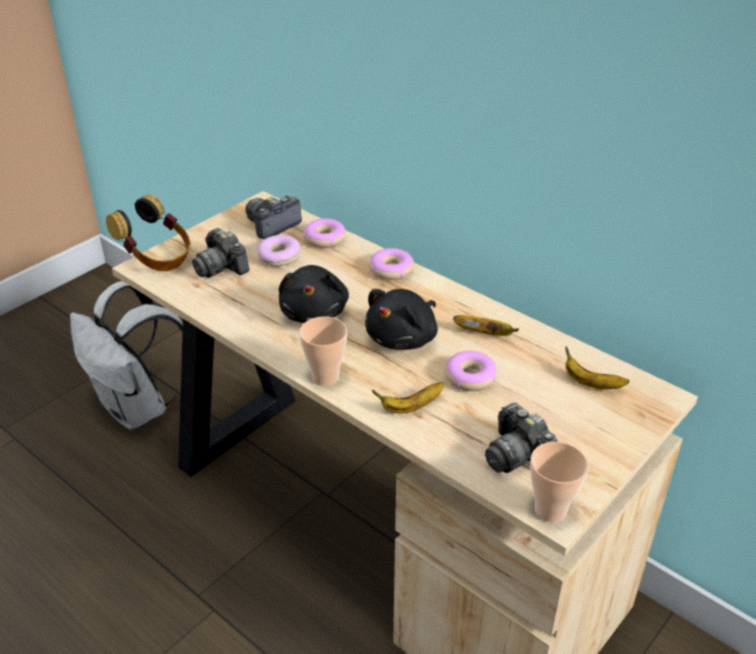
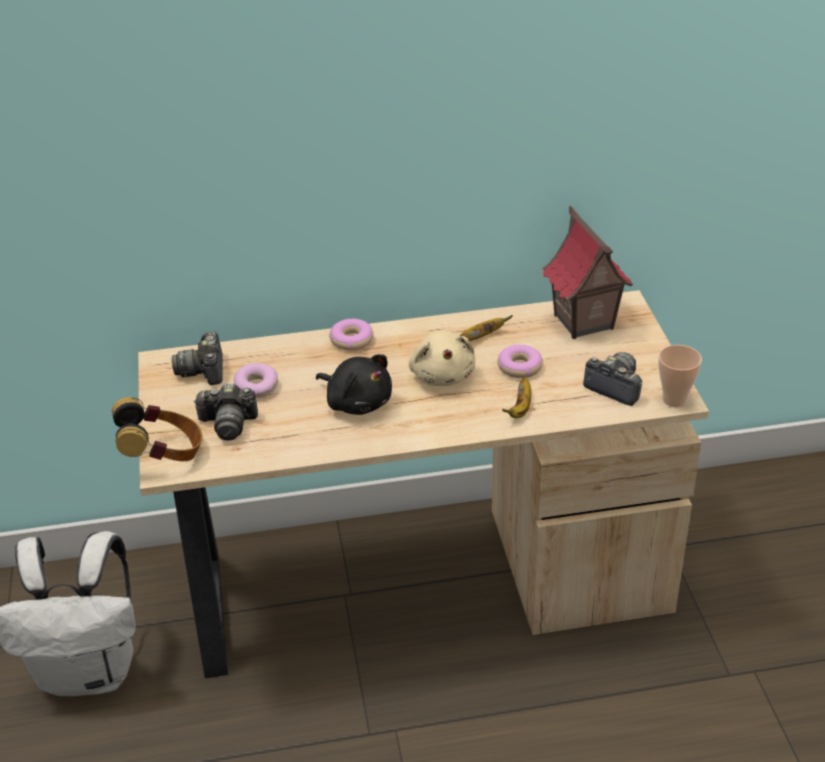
camera: 50 degrees left, 0 degrees up
cup [299,316,347,386] -> none
donut [304,219,346,248] -> none
black plush toy [365,289,438,350] -> beige plush toy [409,330,475,386]
camera [485,403,558,473] -> camera turned 150 degrees counterclockwise [583,352,642,406]
banana [565,347,629,389] -> toy house [542,205,633,339]

